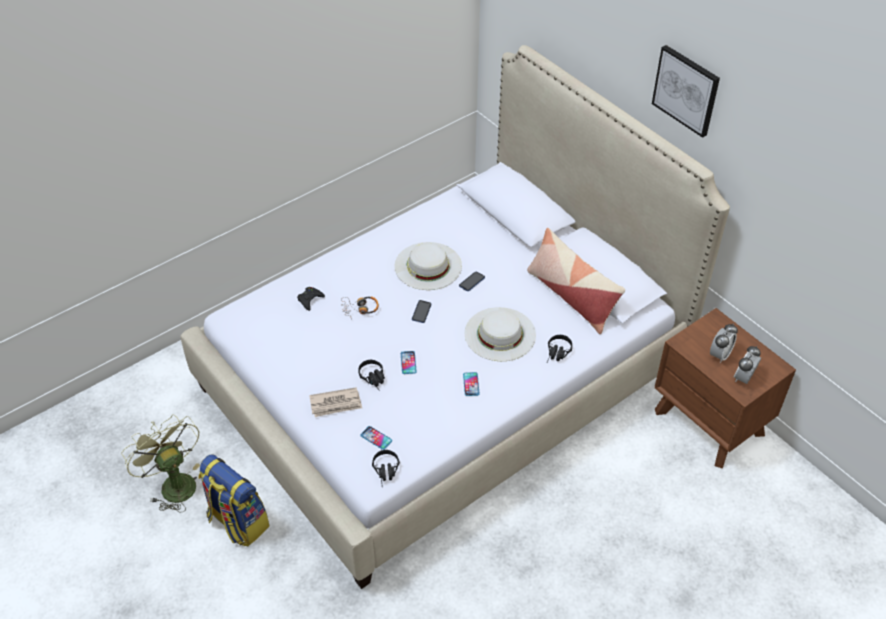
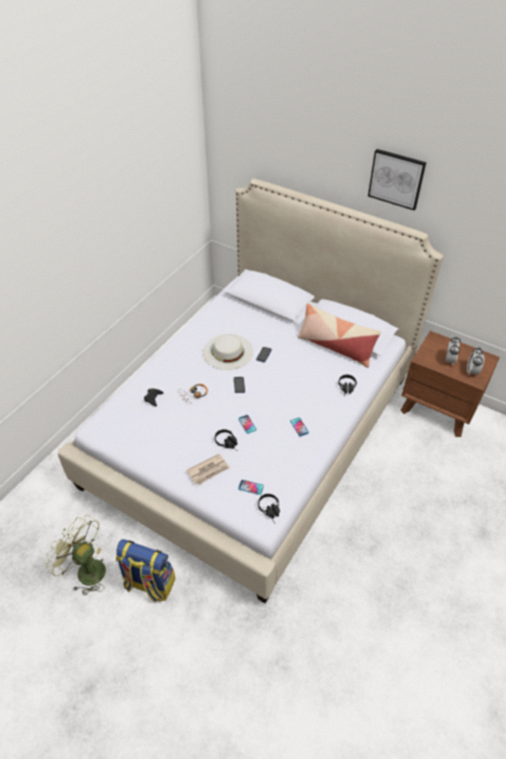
camera: 20 degrees left, 0 degrees up
white hat [465,307,536,361] -> none

